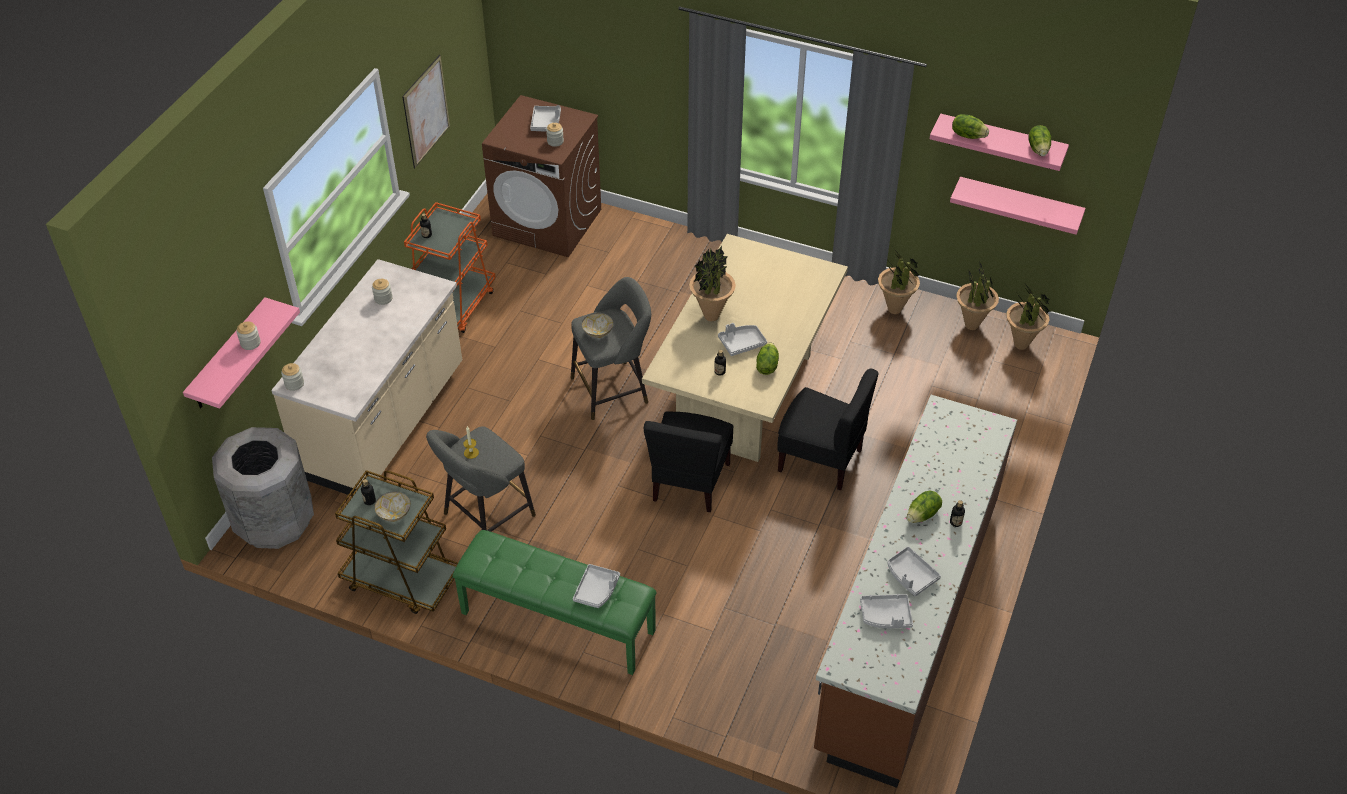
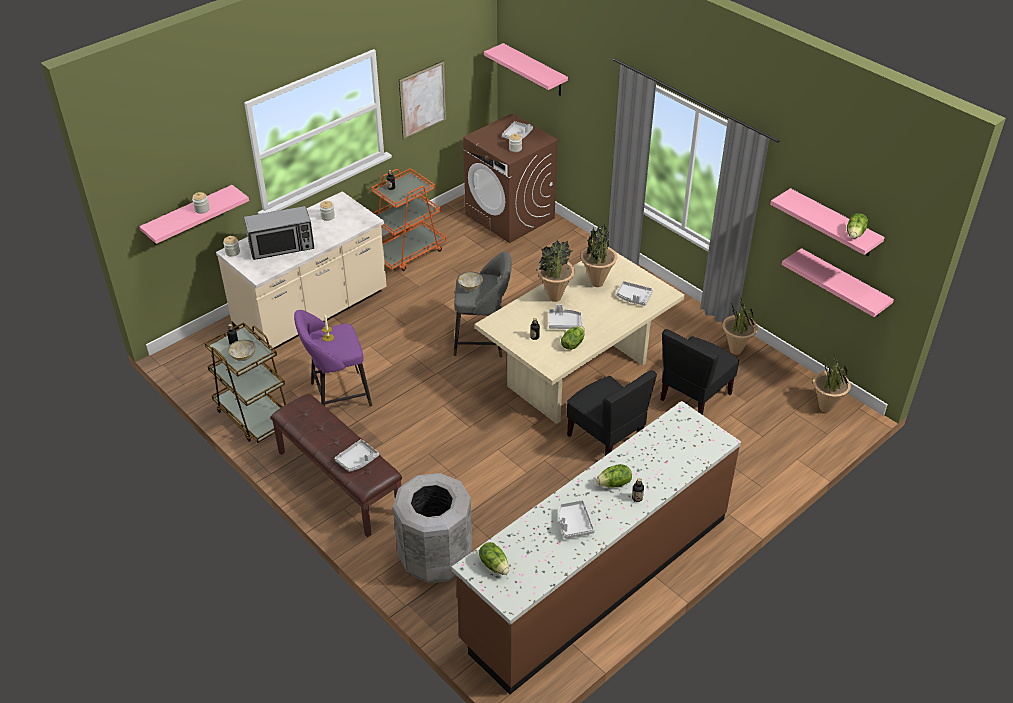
camera: 25 degrees right, 5 degrees down
grey trash can [212,427,314,549] -> grey trash can moved to [393,473,472,584]
grey stool [426,426,536,532] -> purple stool [294,310,372,406]
green bench [452,530,656,675] -> brown bench [270,394,402,537]
black chair [644,412,734,512] -> black chair moved to [661,329,739,415]
grey tray [860,594,913,629] -> grey tray moved to [616,281,653,306]
lettuce [952,114,989,139] -> lettuce moved to [479,542,509,575]
potted plant [956,261,999,330] -> potted plant moved to [581,224,618,287]
none -> microwave [244,206,314,260]
none -> pink shelf [484,43,568,96]

